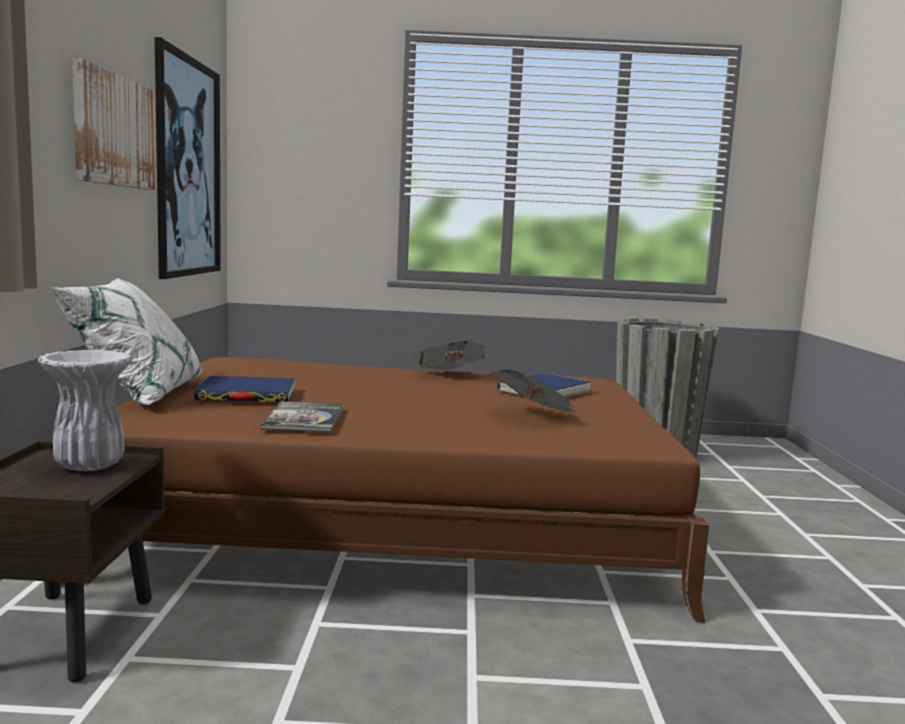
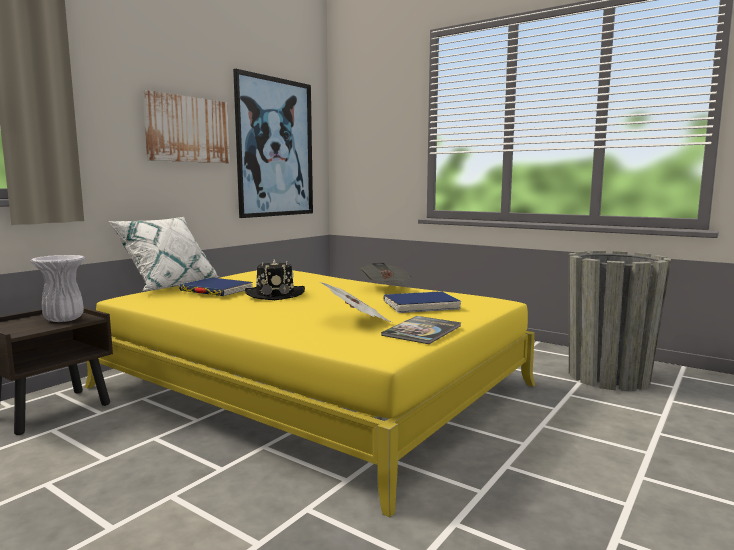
camera: 35 degrees right, 0 degrees up
brown bed [60,357,710,623] -> yellow bed [85,270,535,517]
book [261,401,343,432] -> book moved to [381,316,461,344]
none -> black hat [245,259,305,300]

